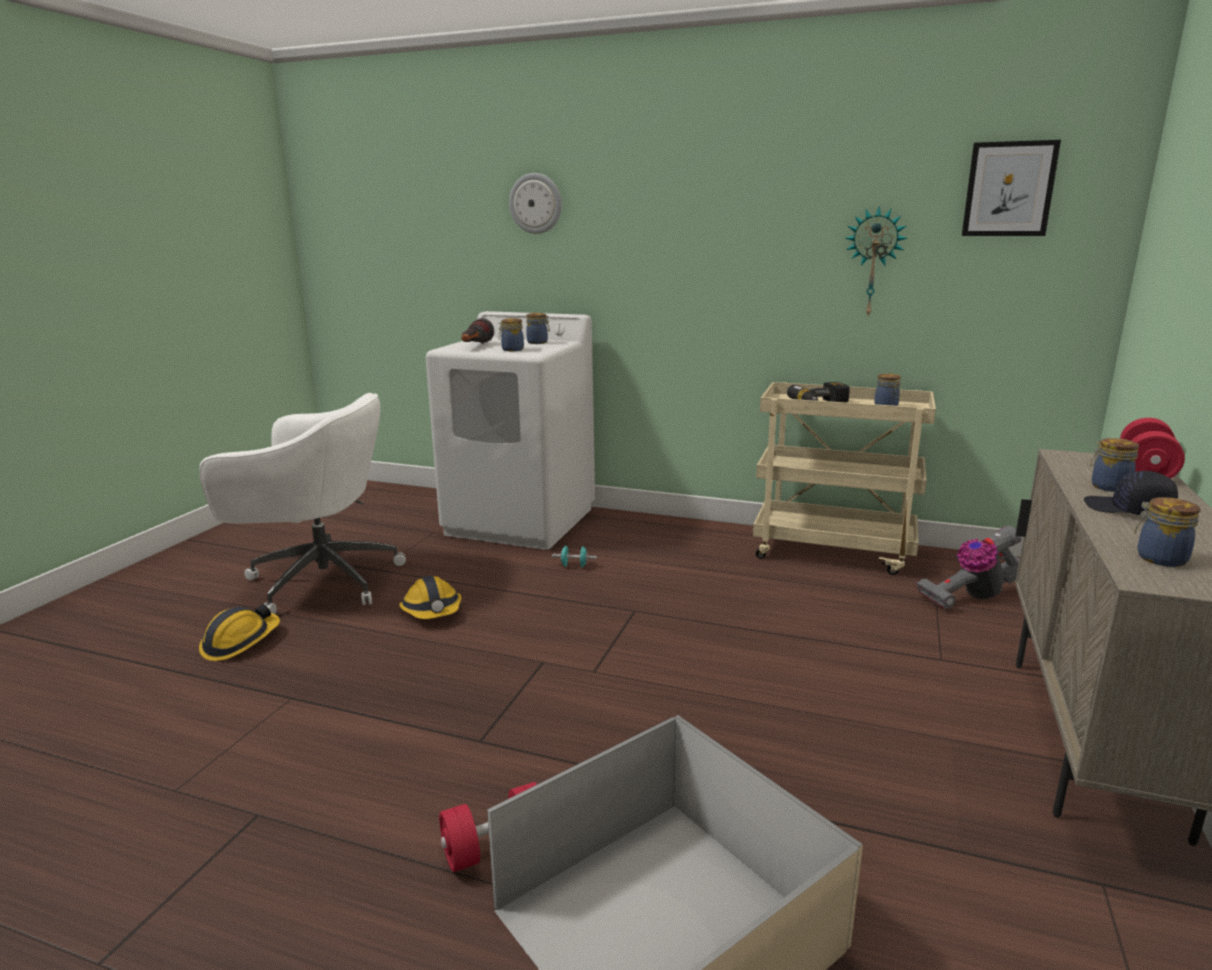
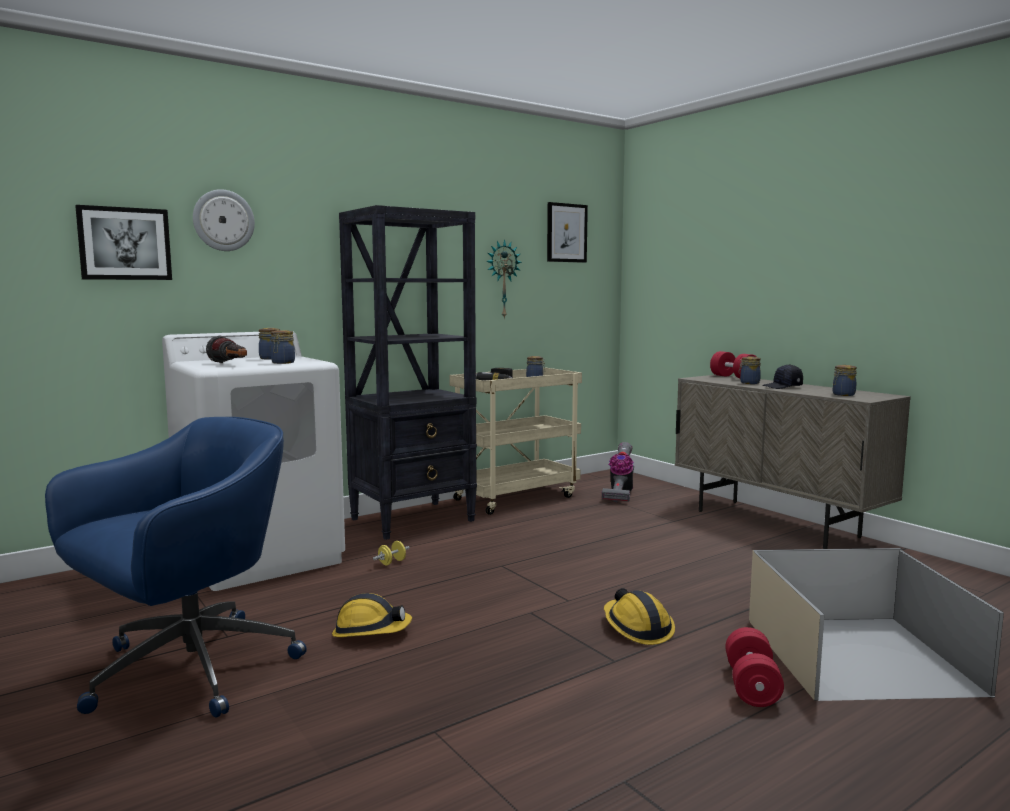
camera: 55 degrees left, 10 degrees down
white office chair [199,393,406,614] -> blue office chair [45,417,307,718]
hard hat [199,604,280,661] -> hard hat moved to [604,588,675,645]
turquoise dumbbell [552,546,597,567] -> yellow dumbbell [373,541,410,565]
none -> picture [75,205,172,280]
none -> black bookcase [339,205,477,540]

